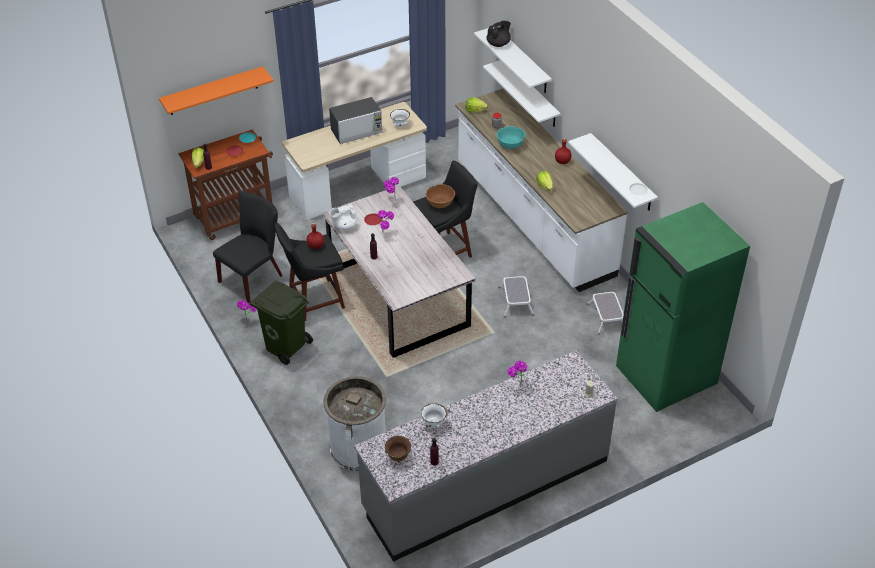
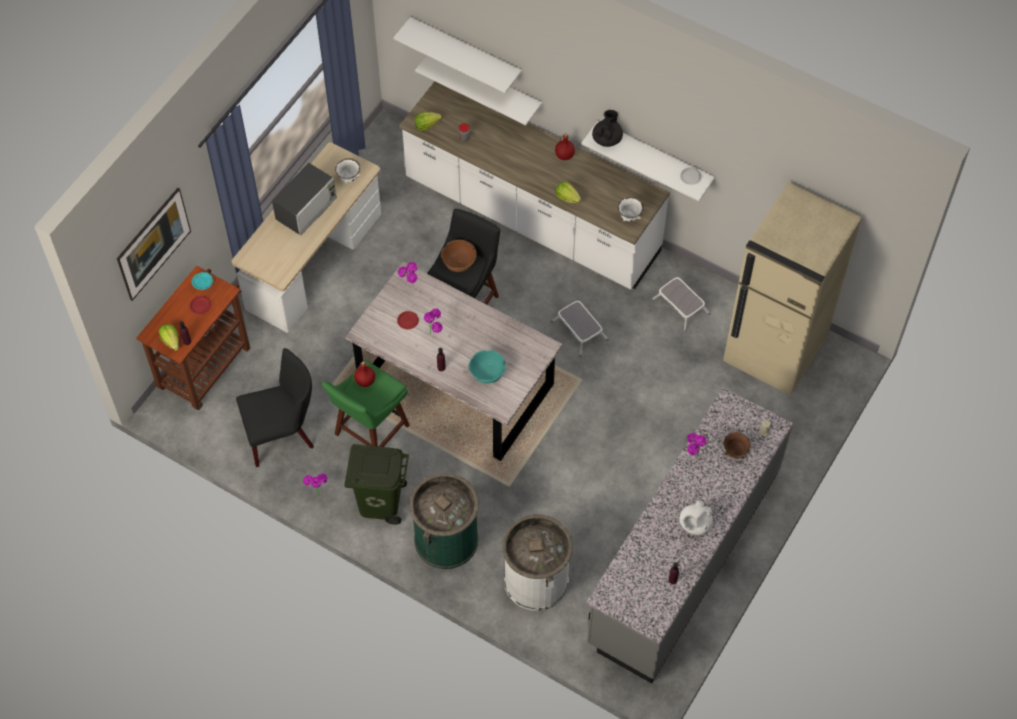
camera: 30 degrees left, 15 degrees up
orange shelf [159,66,274,115] -> picture [117,188,191,301]
black chair [213,191,282,303] -> black chair turned 60 degrees clockwise [236,348,314,467]
black stool [274,223,345,321] -> green stool [322,360,410,447]
white teapot [329,204,358,230] -> white teapot moved to [680,500,713,535]
brown bowl [384,436,411,463] -> brown bowl moved to [724,432,751,459]
white bowl [421,403,447,428] -> white bowl moved to [618,197,643,222]
black teapot [487,21,511,47] -> black teapot moved to [592,110,623,147]
turquoise bowl [497,126,525,149] -> turquoise bowl moved to [469,350,506,384]
green fridge [616,202,750,412] -> beige fridge [723,182,862,395]
none -> green trash can [409,473,479,569]

